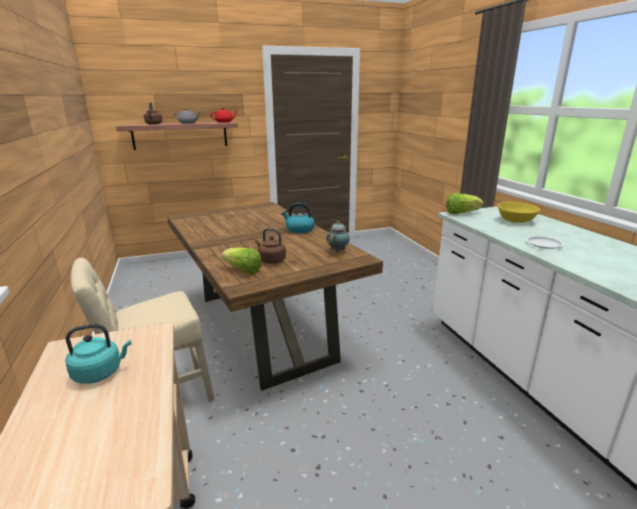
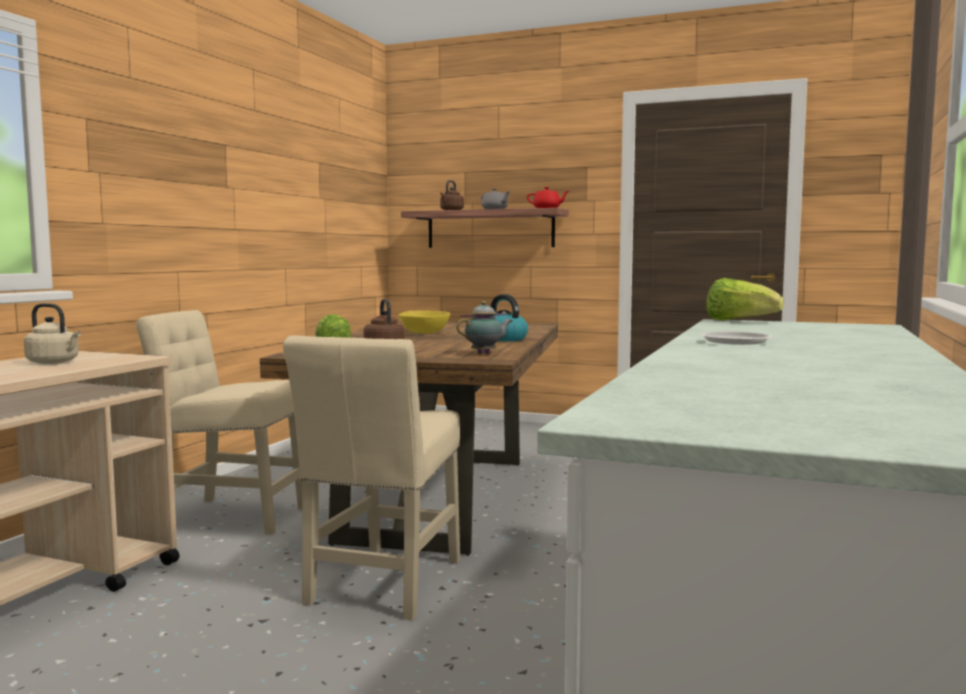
camera: 40 degrees right, 15 degrees down
turquoise kettle [65,324,131,384] -> beige kettle [24,303,81,364]
yellow bowl [498,202,540,223] -> yellow bowl moved to [399,310,450,334]
none -> beige chair [283,336,460,620]

